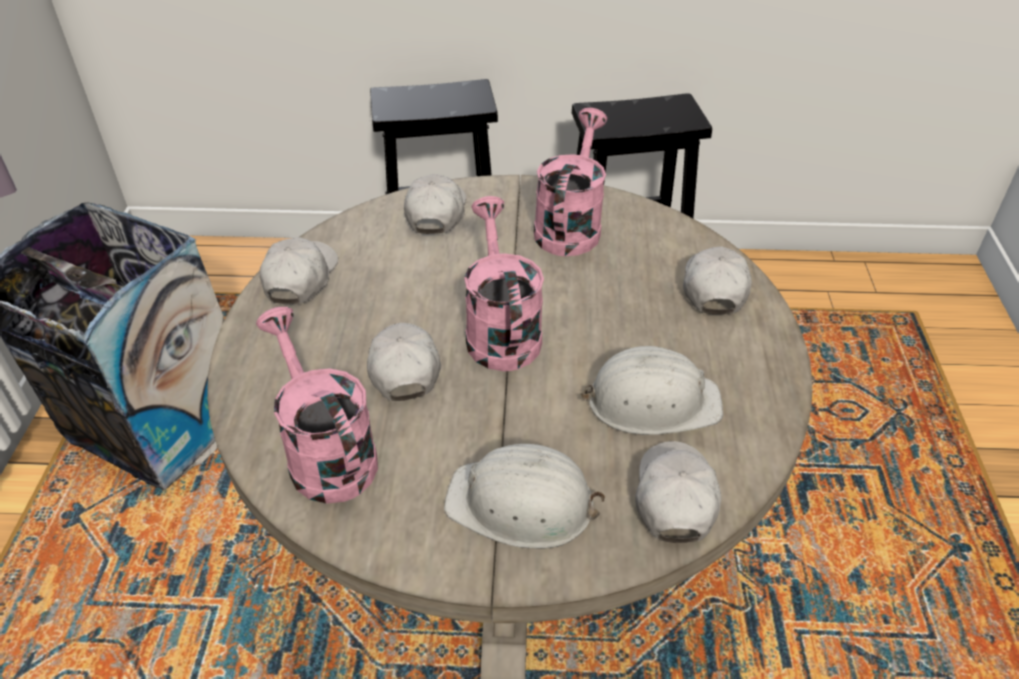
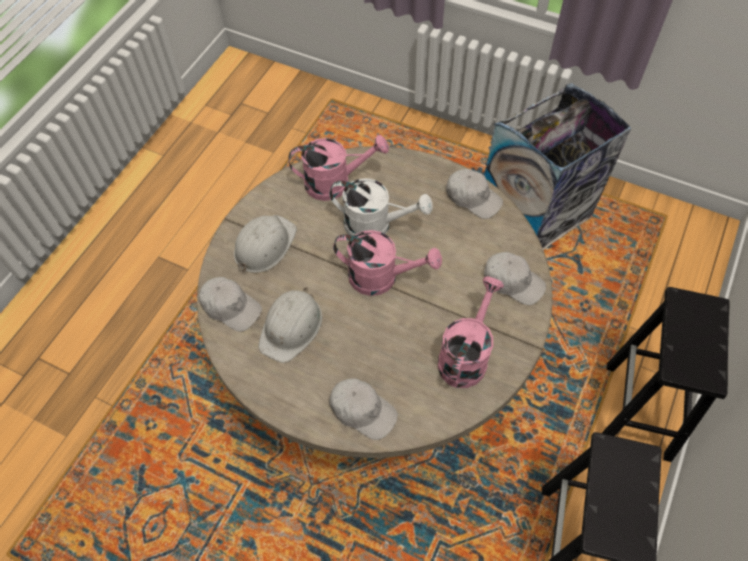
camera: 115 degrees right, 15 degrees up
white cap [367,323,441,401] -> white watering can [329,178,433,236]
pink watering can [534,108,607,256] -> pink watering can turned 105 degrees counterclockwise [438,276,504,388]

